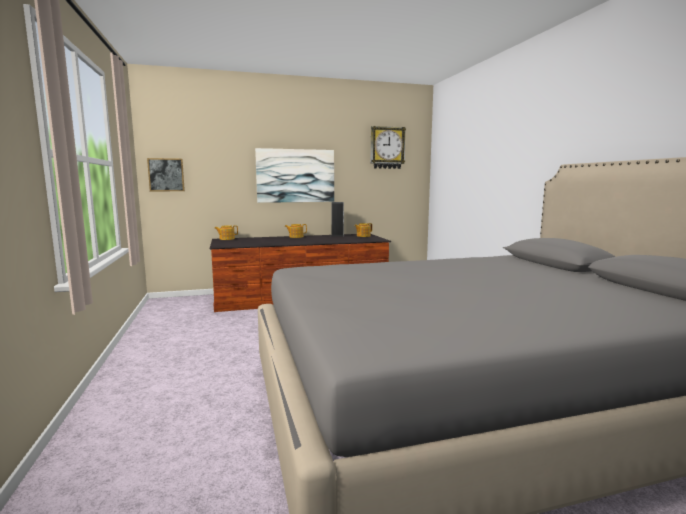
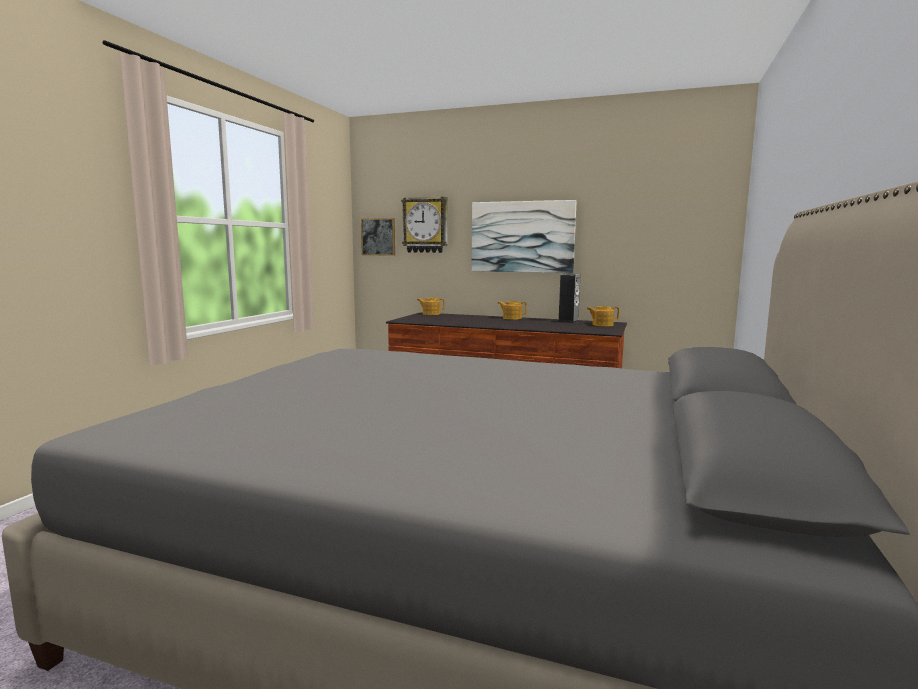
camera: 35 degrees right, 0 degrees up
wall clock [371,126,406,169] -> wall clock moved to [401,197,448,253]

